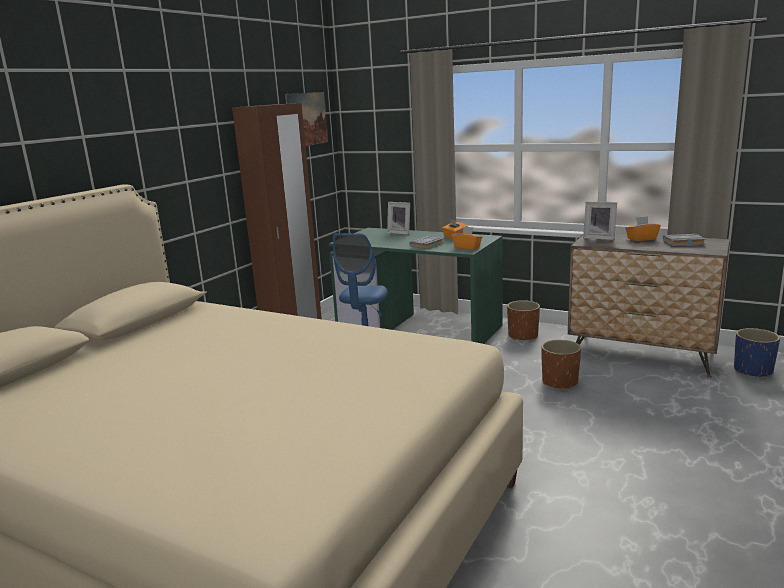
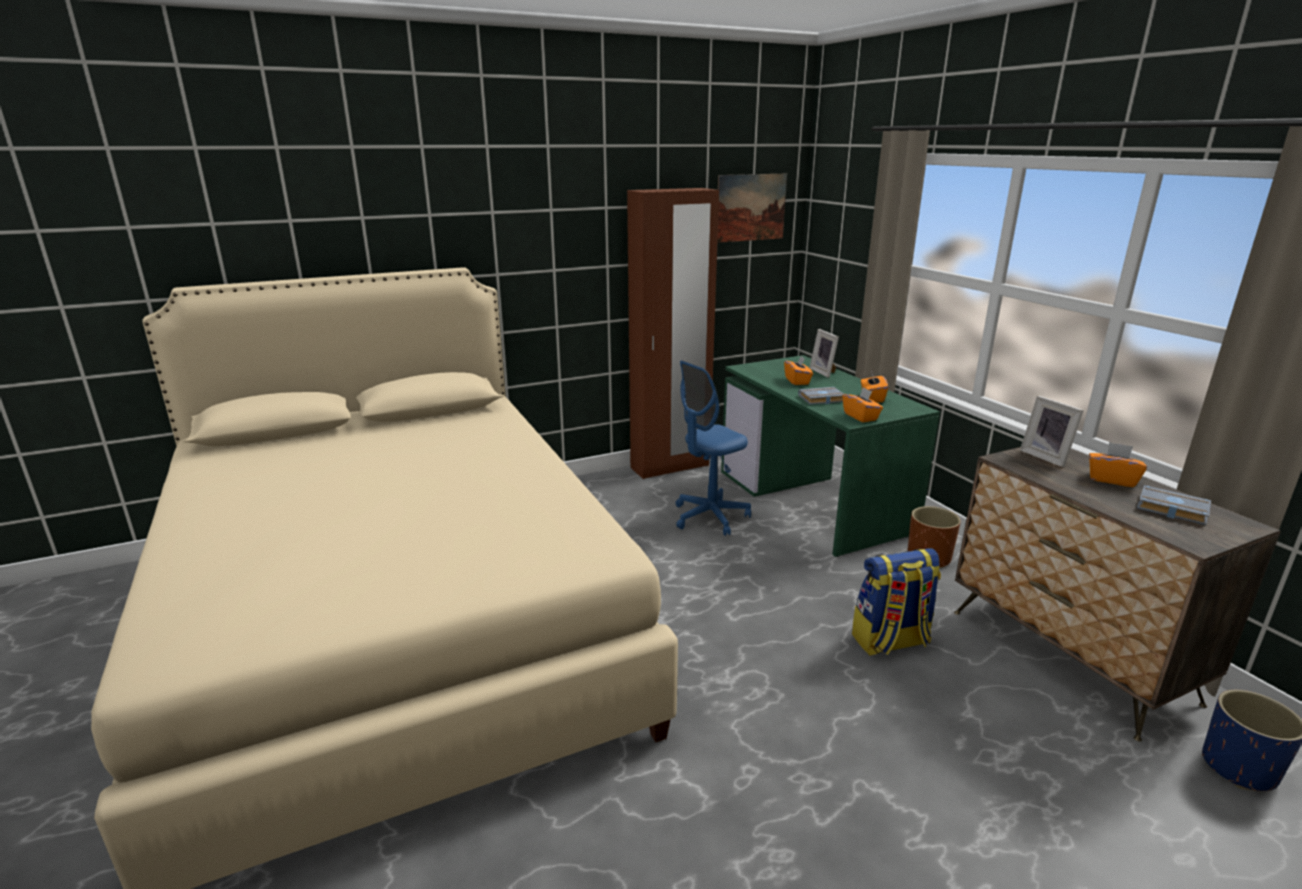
camera: 35 degrees right, 5 degrees up
brown planter [541,339,581,390] -> backpack [852,548,941,656]
none -> orange tissue box [784,356,813,385]

